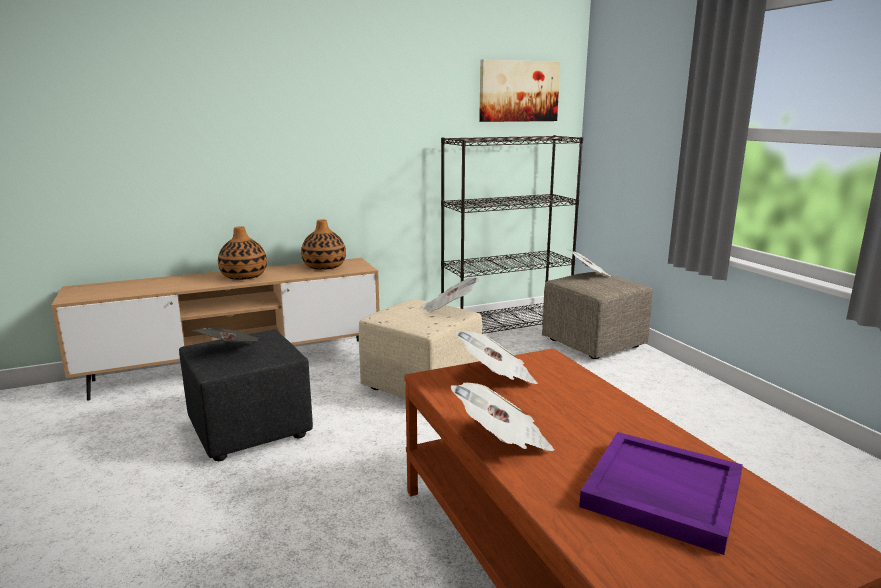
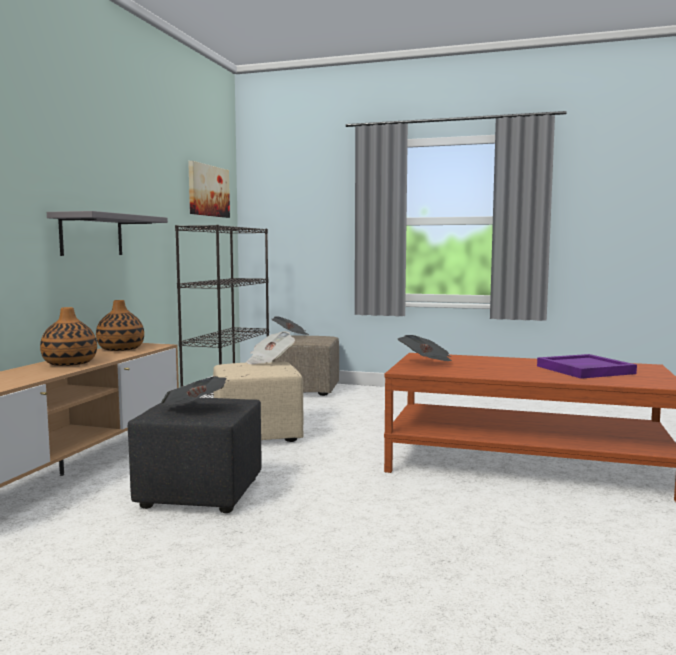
camera: 50 degrees left, 10 degrees down
newspaper [451,383,555,451] -> none
none -> grey shelf [47,211,168,256]

